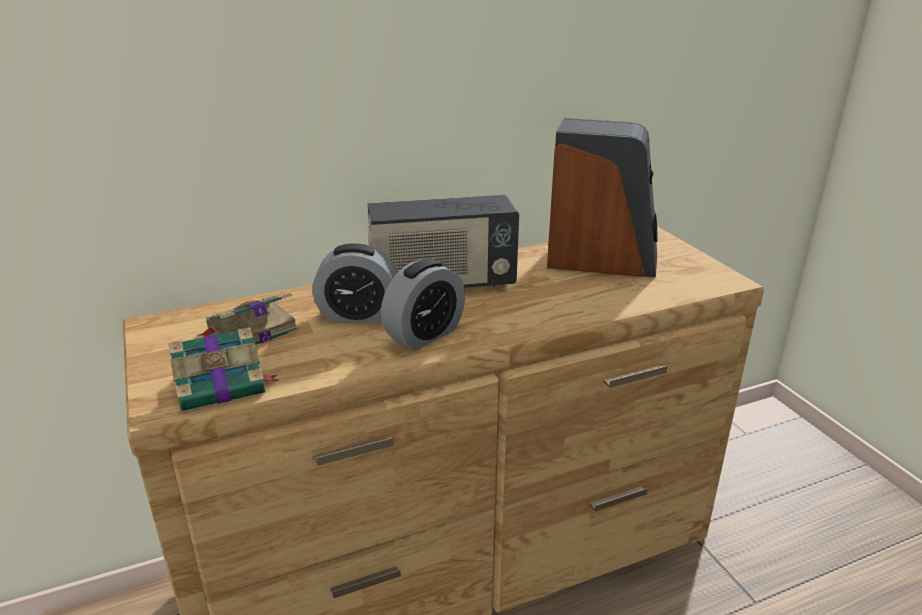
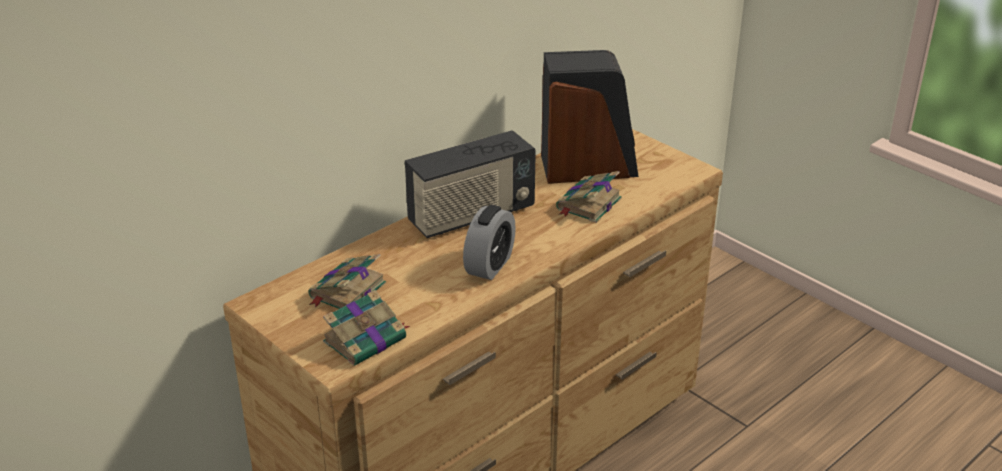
camera: 20 degrees left, 5 degrees up
alarm clock [312,243,398,323] -> none
none -> book [556,171,622,223]

